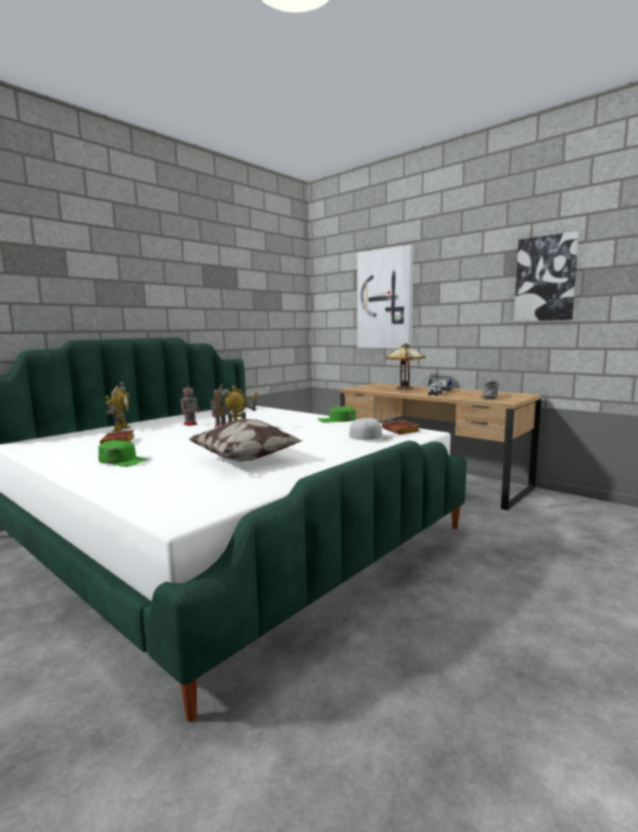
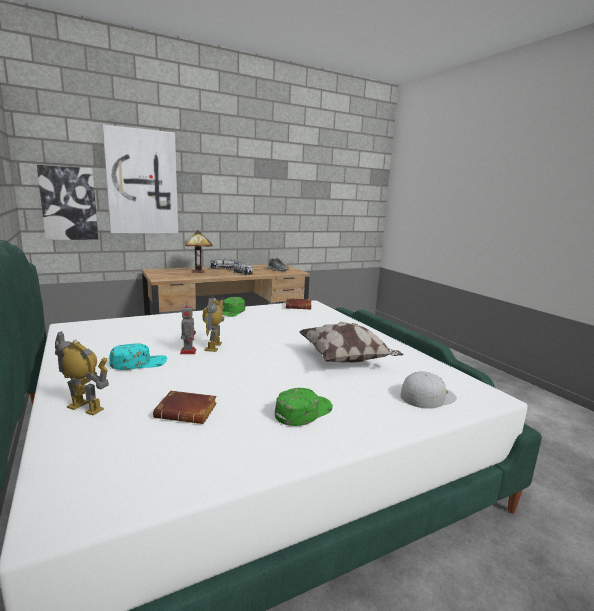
camera: 70 degrees left, 5 degrees up
toy robot [181,386,200,426] -> turquoise cap [109,343,167,370]
white cap [349,418,393,442] -> white cap moved to [400,371,457,409]
picture [514,231,579,321] -> picture moved to [37,165,98,240]

